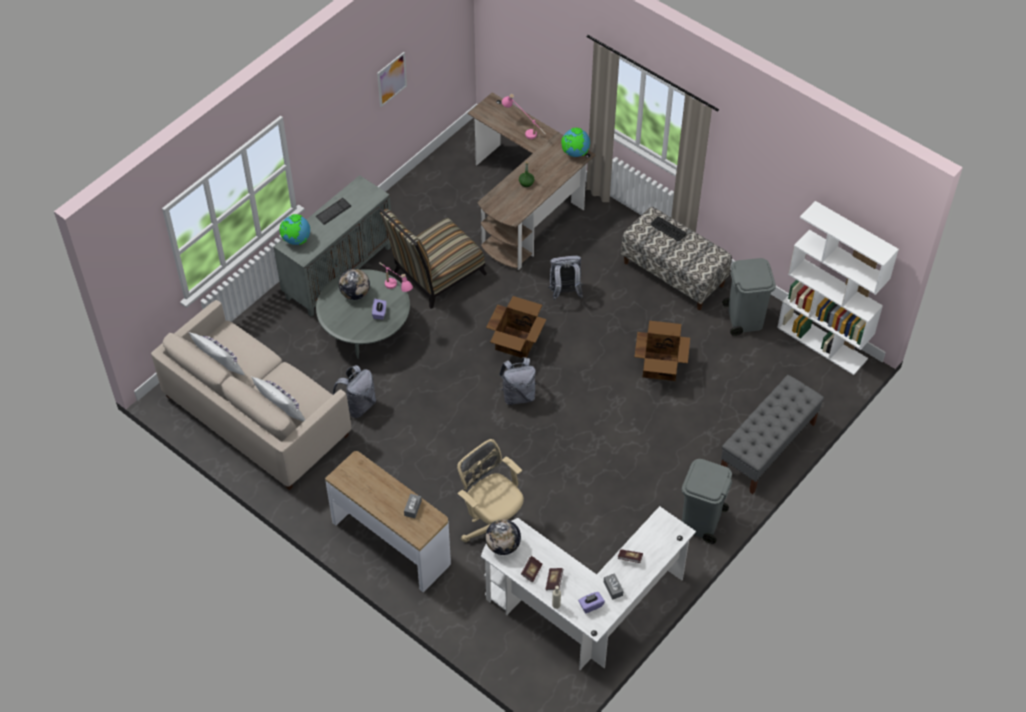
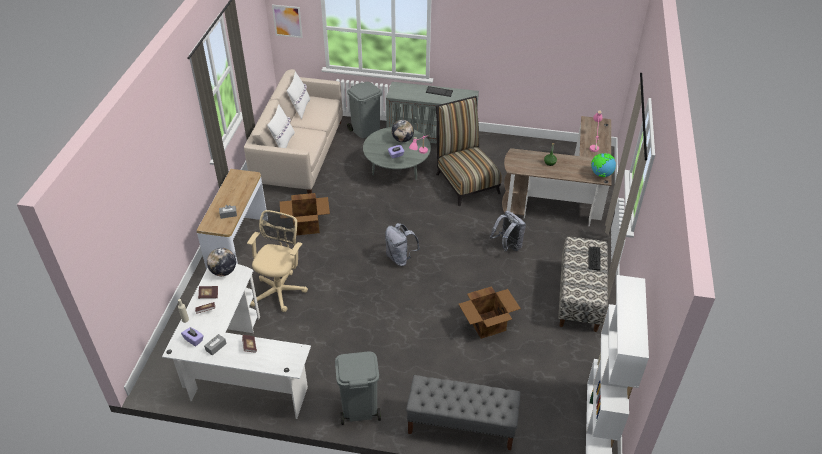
camera: 60 degrees right, 10 degrees down
globe [280,214,310,245] -> none
grey backpack [333,365,376,418] -> none
picture [377,52,407,107] -> picture moved to [272,5,303,38]
chair [379,208,487,309] -> chair turned 45 degrees clockwise [436,96,502,206]
cardboard box [486,296,546,358] -> cardboard box moved to [280,193,330,235]
grey trash can [722,258,776,336] -> grey trash can moved to [347,82,382,138]

